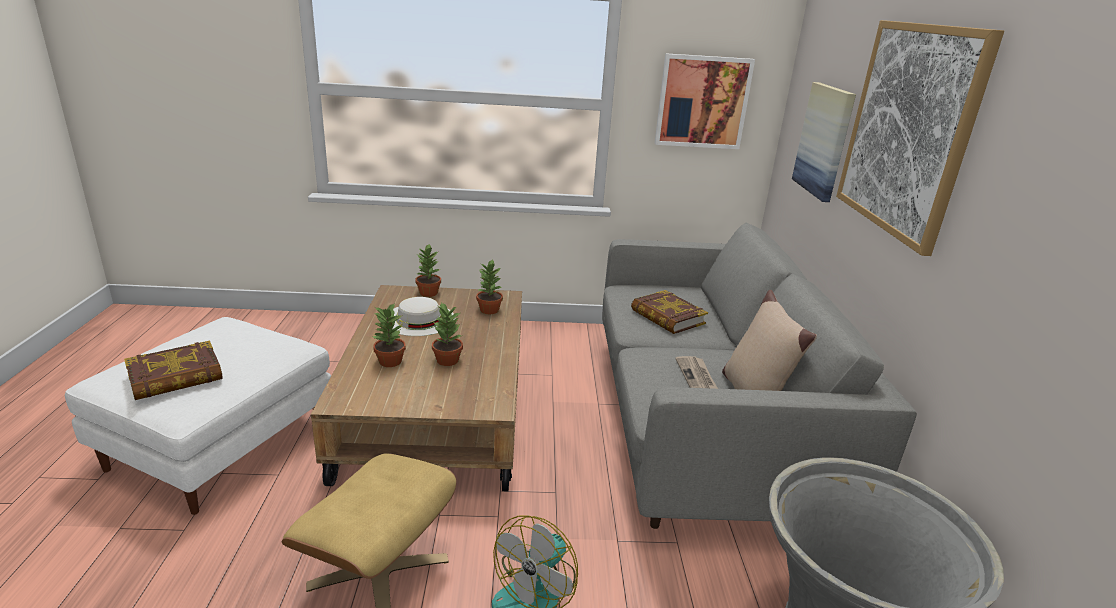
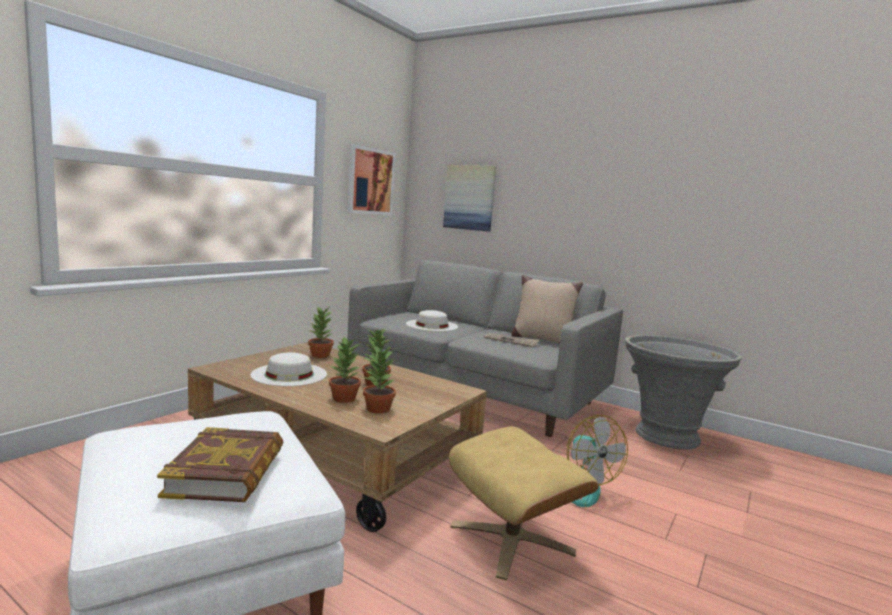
camera: 55 degrees left, 15 degrees down
potted plant [415,243,441,297] -> potted plant moved to [363,345,396,413]
book [631,290,708,334] -> white hat [406,310,458,331]
picture [836,20,1004,256] -> none

